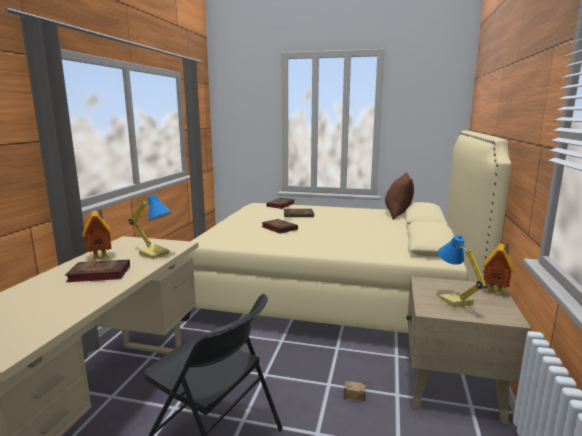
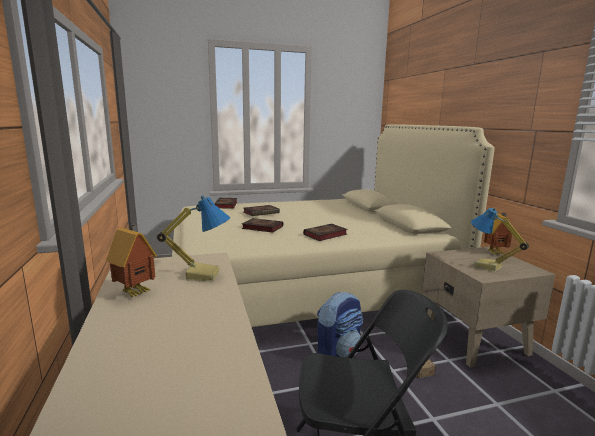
camera: 30 degrees left, 0 degrees up
book [65,260,130,282] -> book moved to [303,224,348,241]
brown pillow [385,173,414,219] -> none
none -> backpack [317,292,363,358]

